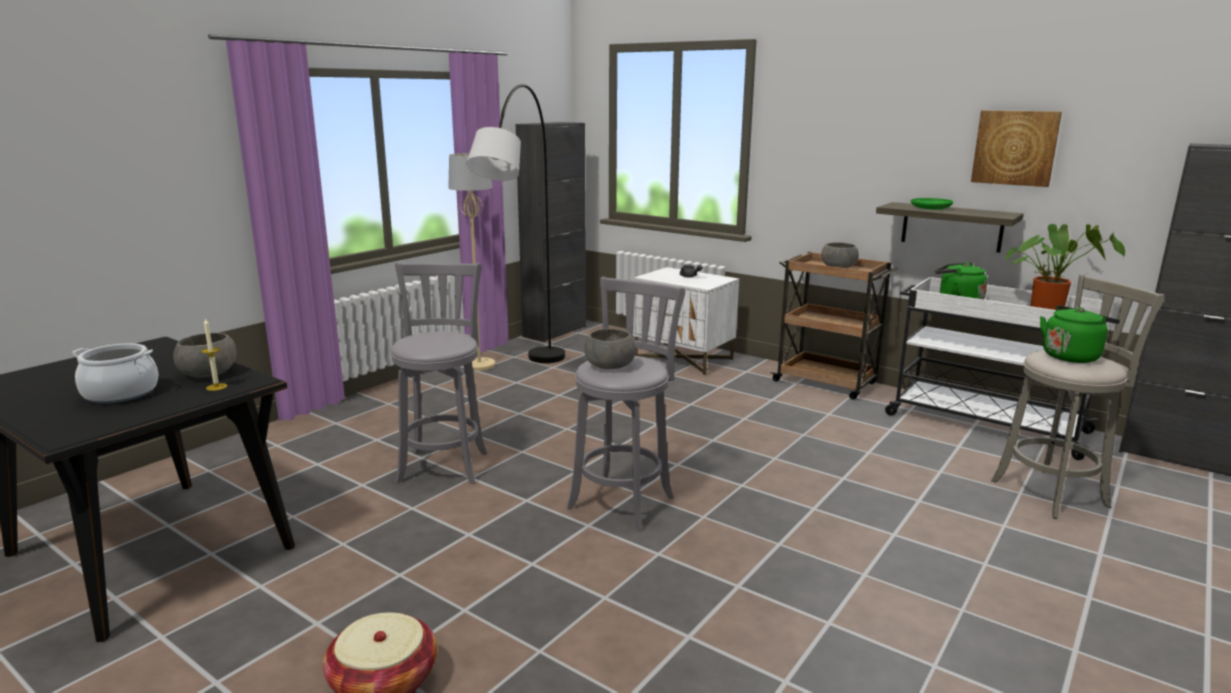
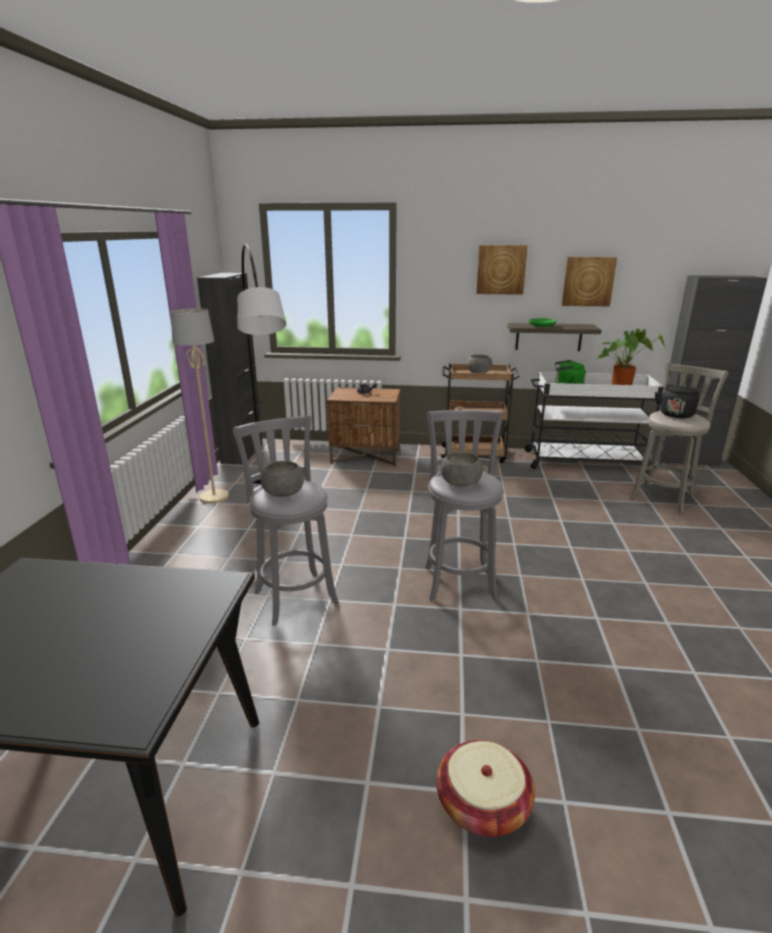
camera: 30 degrees left, 5 degrees up
cooking pot [72,343,158,404] -> none
grey bowl [173,333,237,377] -> grey bowl moved to [261,461,304,497]
candle [201,318,227,391] -> none
white nightstand [633,267,739,376] -> brown nightstand [327,387,400,466]
green kettle [1040,305,1120,363] -> black kettle [655,384,701,418]
none -> picture [476,245,528,295]

